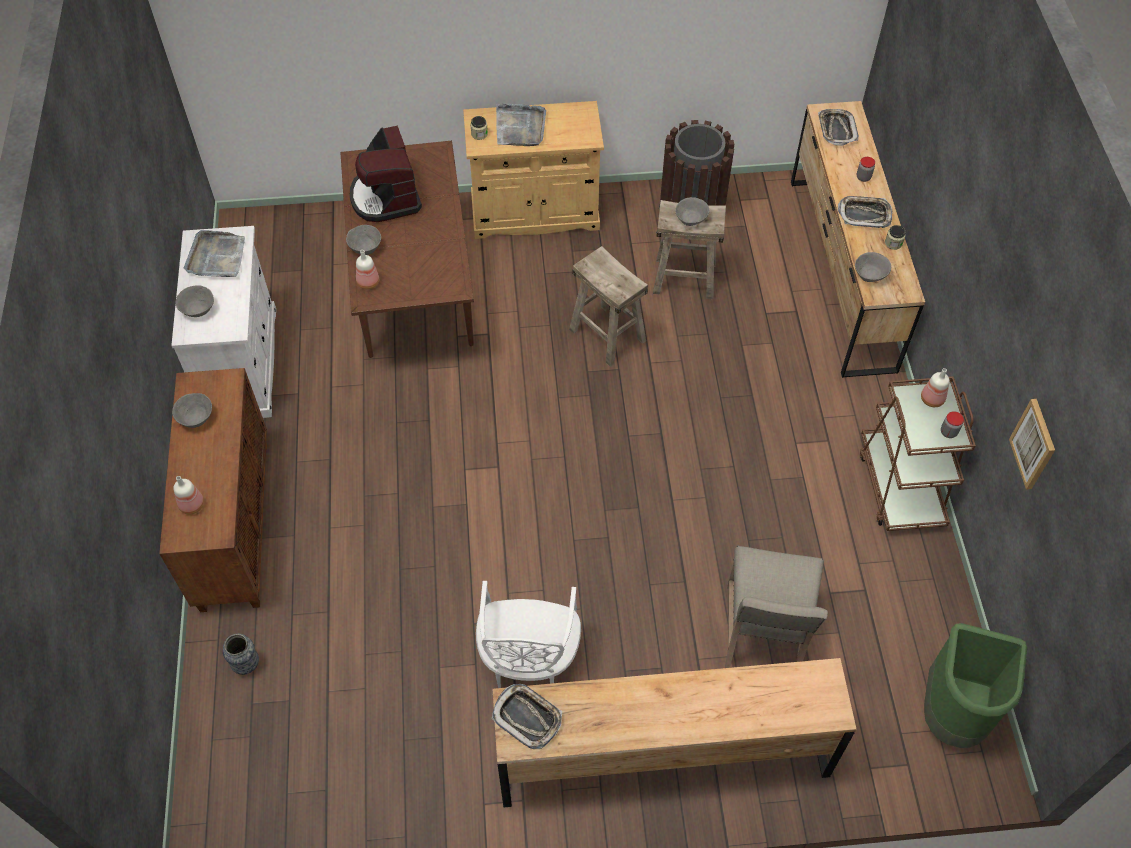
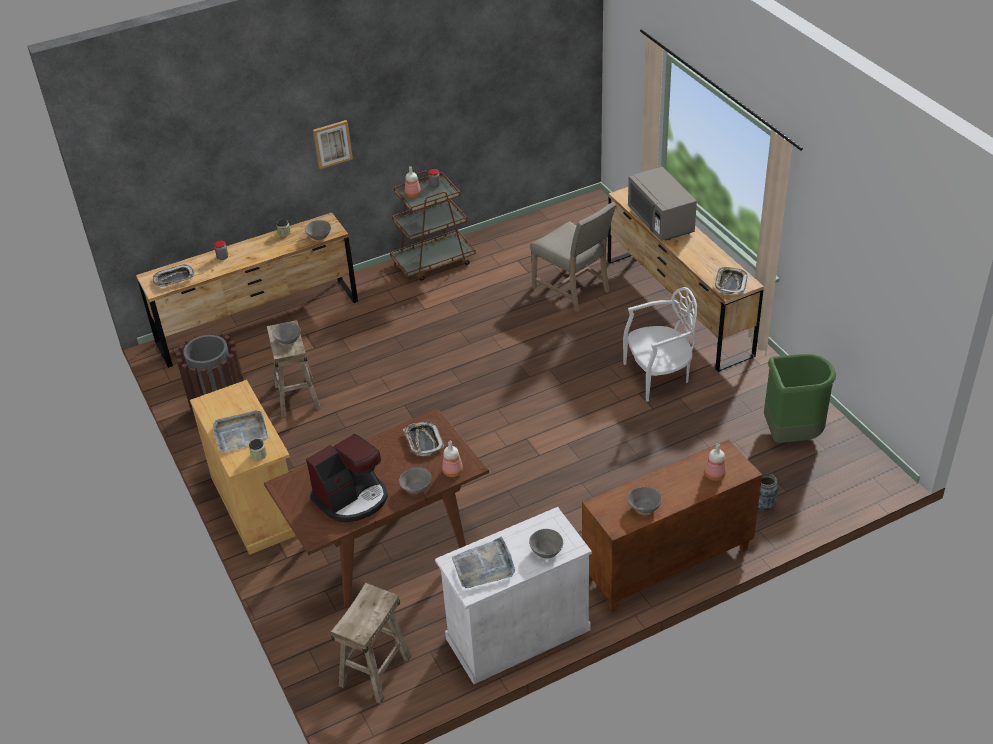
camera: 110 degrees left, 15 degrees down
beige stool [569,246,648,367] -> beige stool moved to [331,583,412,704]
beige chair [725,546,828,668] -> beige chair turned 60 degrees clockwise [530,202,616,312]
tray [838,196,892,228] -> tray moved to [403,422,444,456]
green trash can [924,623,1027,748] -> green trash can moved to [764,354,836,443]
picture [1009,399,1055,490] -> picture moved to [313,120,353,169]
none -> grey microwave [628,167,697,241]

